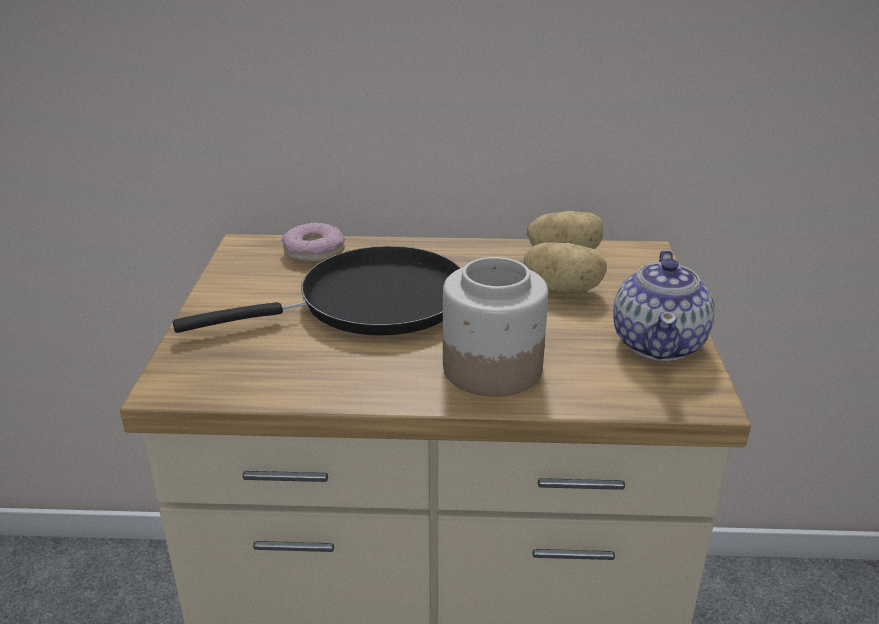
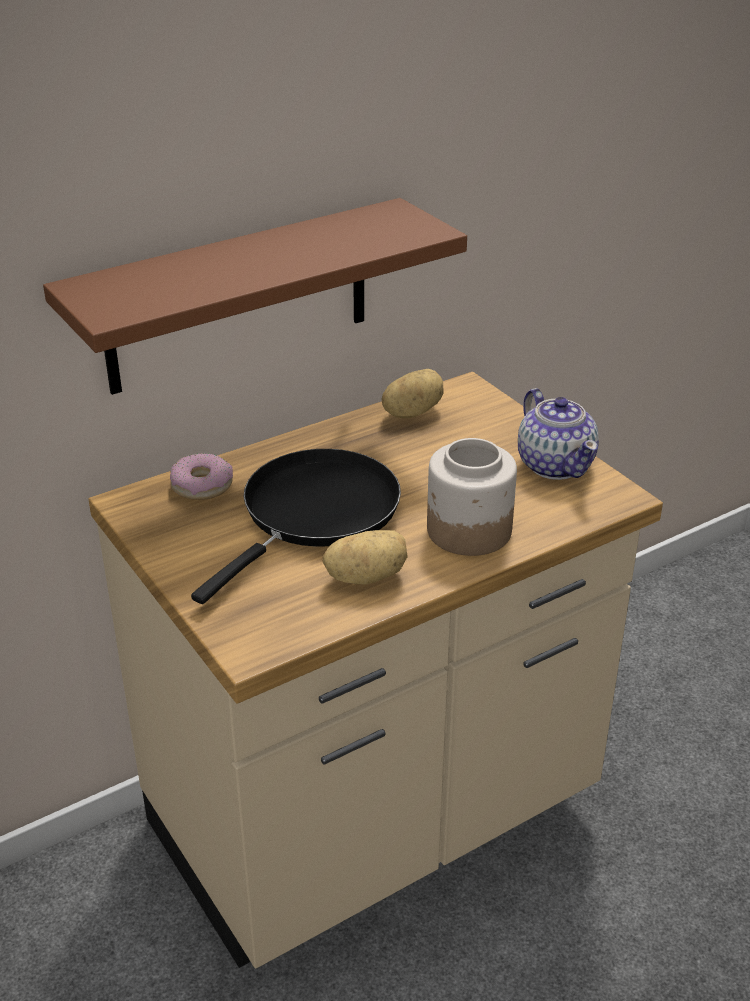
camera: 35 degrees left, 5 degrees up
potato [523,243,607,294] -> potato moved to [322,530,408,584]
none -> brown shelf [43,198,467,395]

